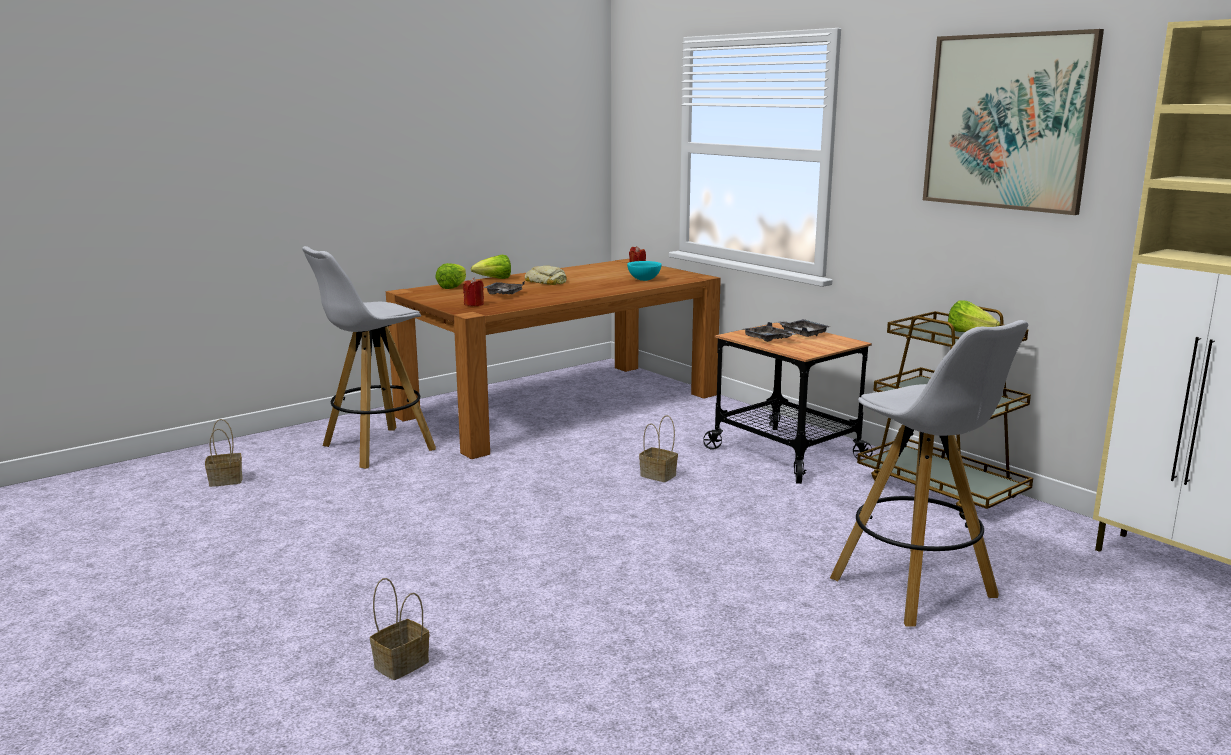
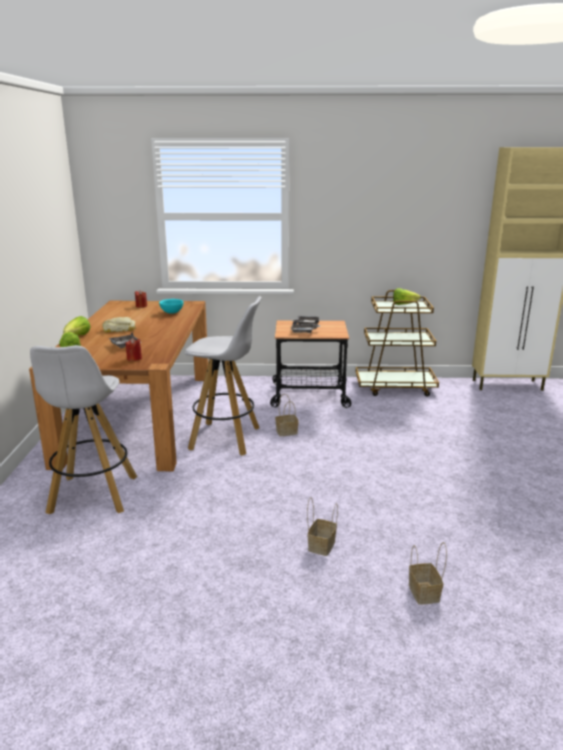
camera: 50 degrees left, 5 degrees up
basket [205,419,242,487] -> basket moved to [307,497,338,556]
white stool [830,320,1028,627] -> white stool moved to [185,296,262,456]
picture [923,29,1104,215] -> none

